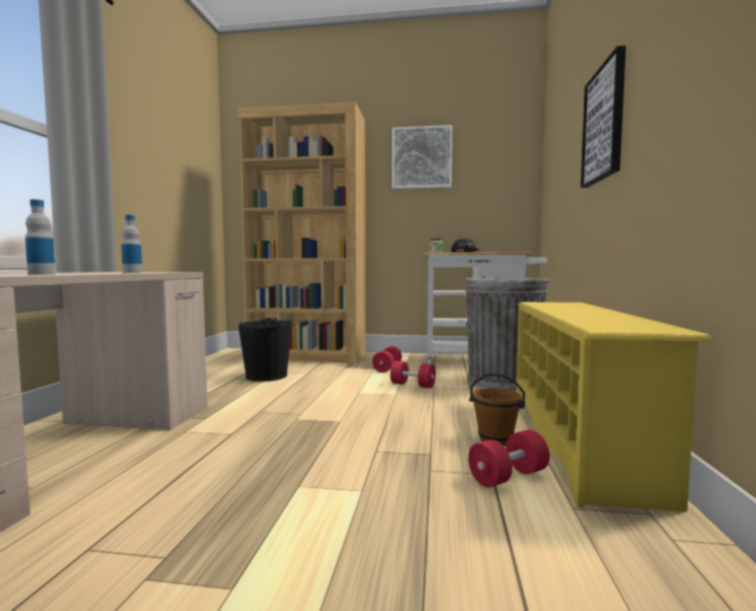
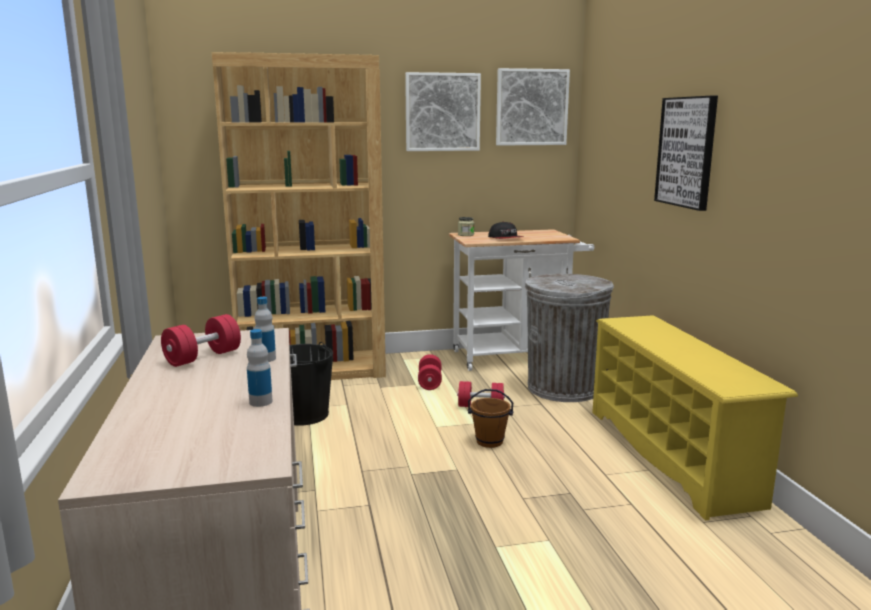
camera: 20 degrees left, 10 degrees up
red dumbbell [468,430,550,487] -> red dumbbell moved to [161,314,241,367]
brown bucket [469,373,525,446] -> brown bucket moved to [468,389,513,448]
none -> picture [496,68,570,146]

